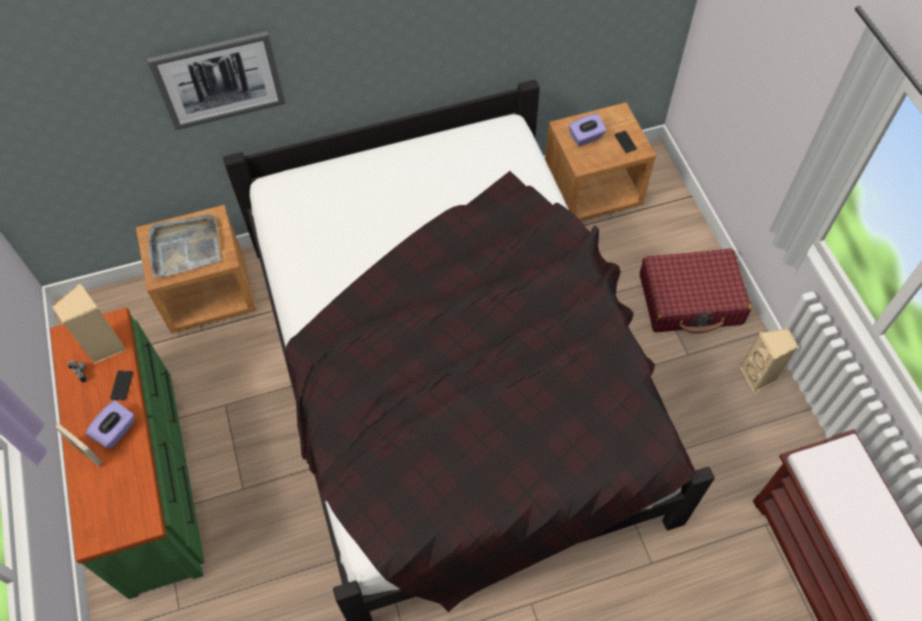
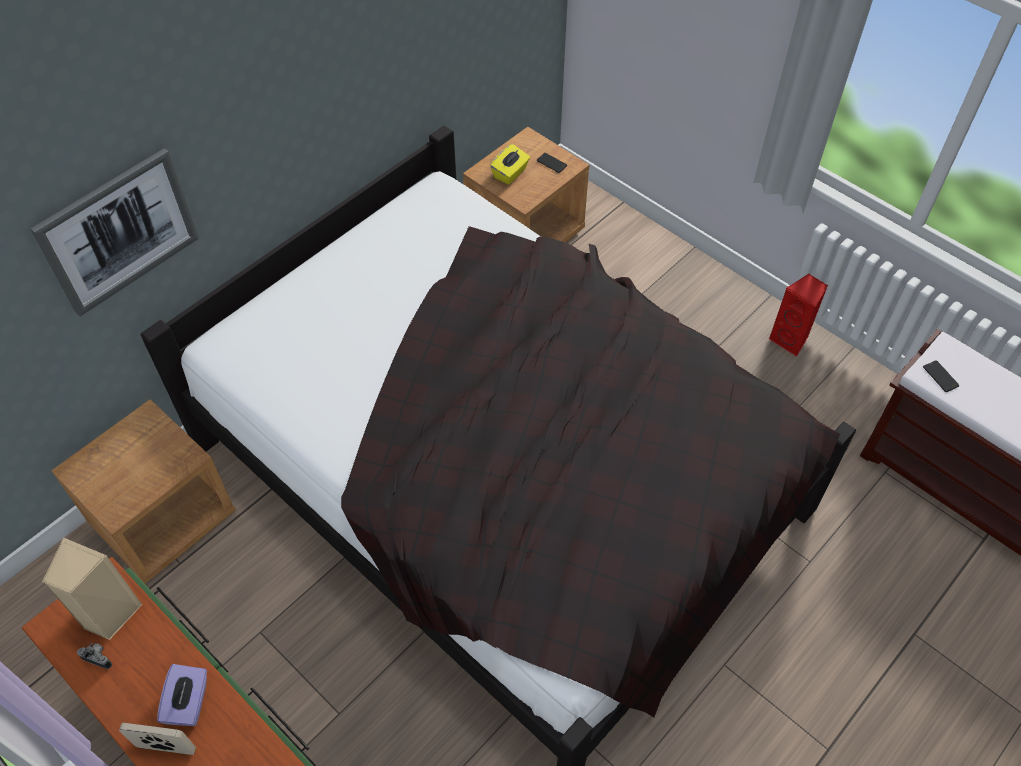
camera: 30 degrees left, 5 degrees down
phone [110,371,133,400] -> phone moved to [923,360,959,392]
grey tray [149,214,221,277] -> none
purple tissue box [569,114,607,146] -> yellow tissue box [490,144,530,185]
red suitcase [640,248,752,334] -> none
beige speaker [740,329,798,393] -> red speaker [769,274,828,357]

